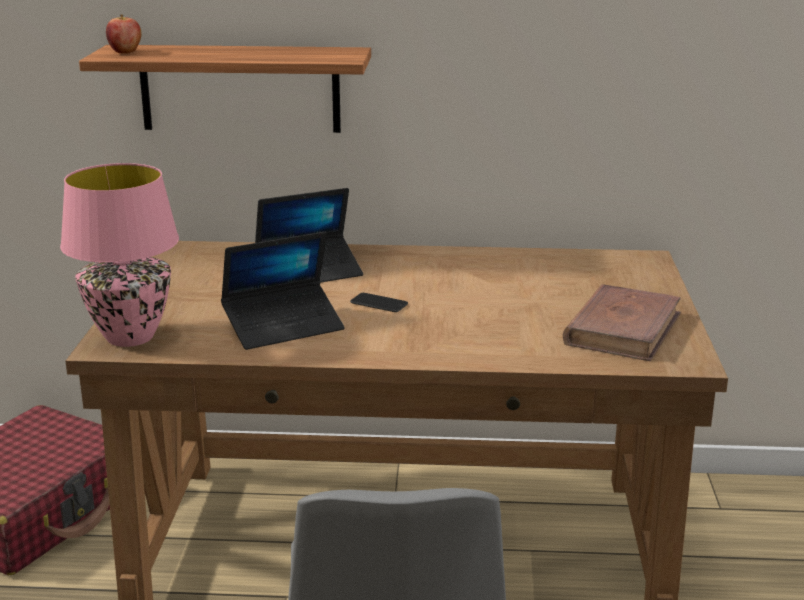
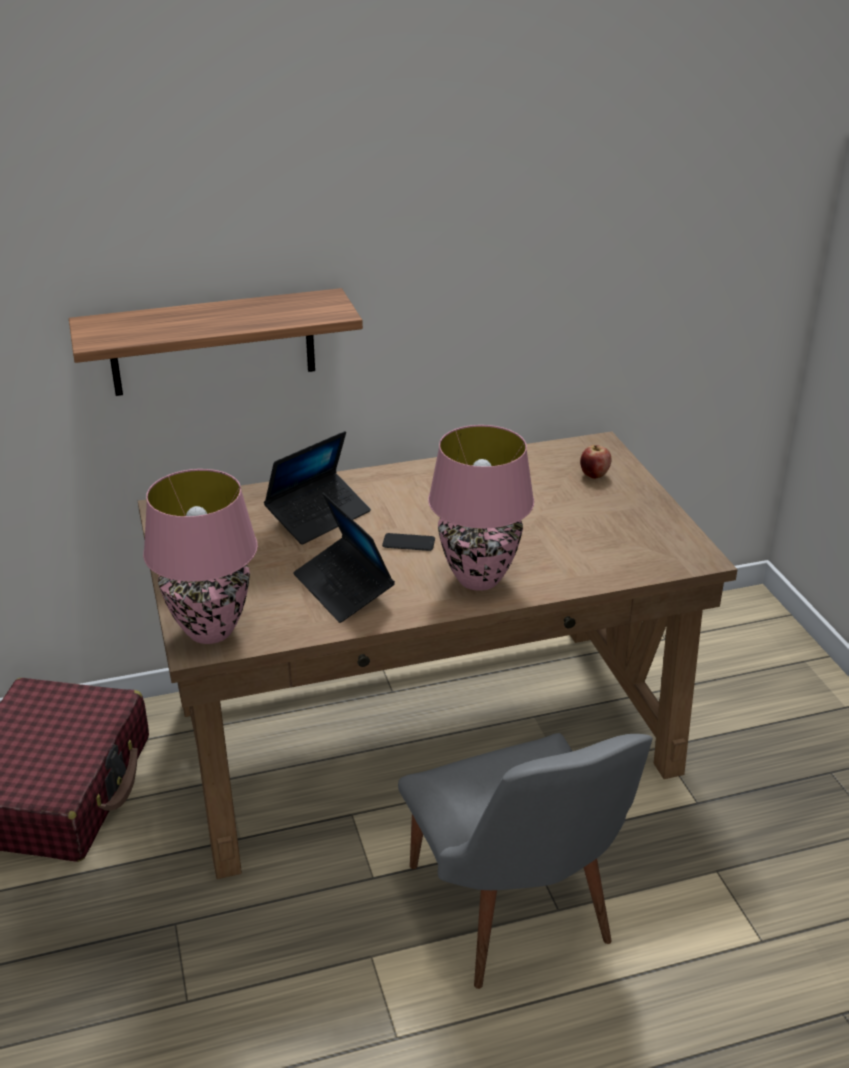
camera: 20 degrees left, 10 degrees up
apple [106,14,141,54] -> apple moved to [580,445,611,479]
laptop [221,232,345,350] -> laptop turned 105 degrees clockwise [293,493,395,623]
brown book [563,284,681,361] -> none
none -> pink table lamp [428,425,534,591]

